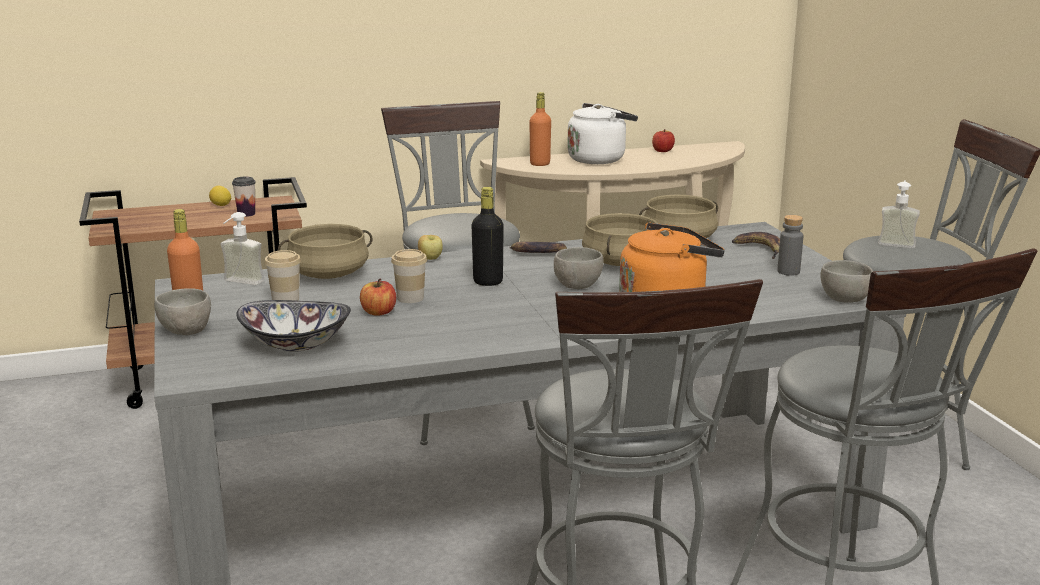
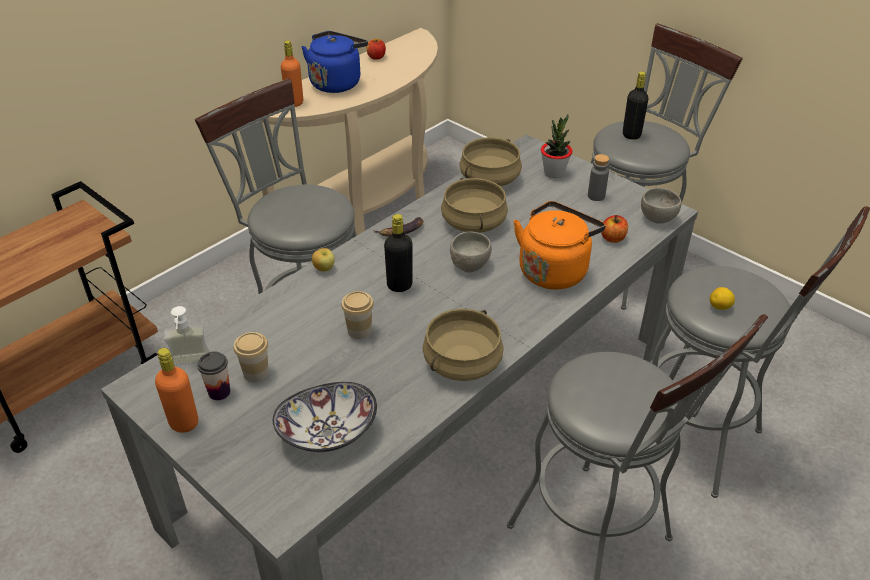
camera: 30 degrees left, 20 degrees up
grey bowl [154,288,211,335] -> none
lemon [209,186,231,206] -> lemon moved to [710,287,735,310]
cup [232,177,256,217] -> cup moved to [197,351,230,400]
beige cooking pot [278,224,373,279] -> beige cooking pot moved to [422,309,504,381]
apple [360,278,396,316] -> apple moved to [601,215,628,243]
white kettle [567,103,638,164] -> blue kettle [302,31,368,93]
banana [732,232,780,259] -> potted plant [541,114,572,178]
soap dispenser [878,180,920,248] -> black bottle [623,71,649,140]

